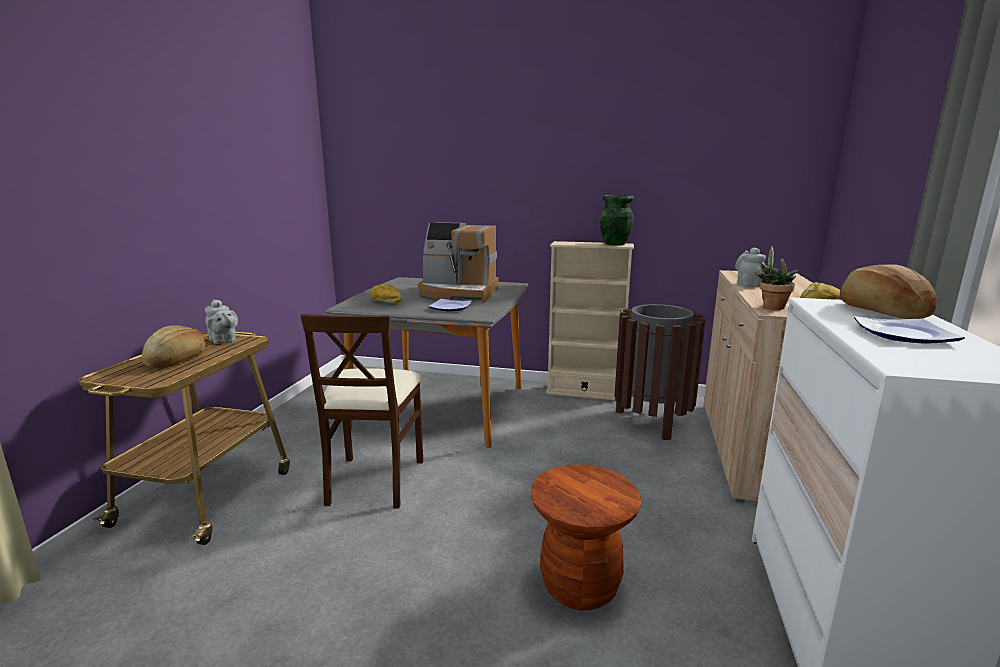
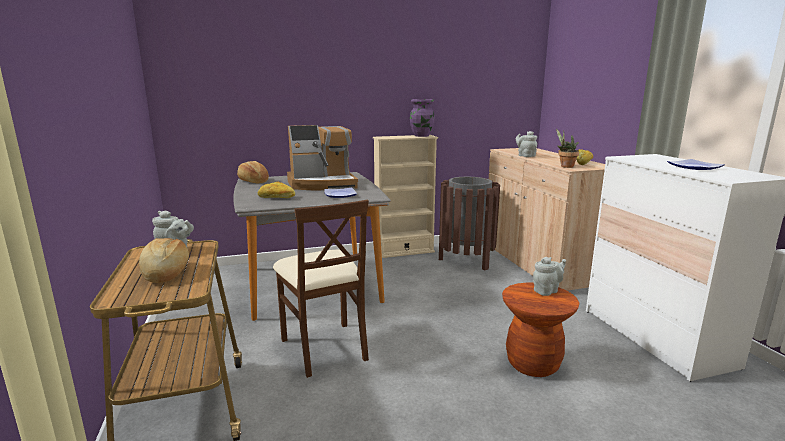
camera: 30 degrees left, 0 degrees up
green vase [600,195,634,246] -> purple vase [410,99,435,137]
bread [840,264,937,319] -> bread moved to [237,161,269,183]
none -> grey teapot [533,257,566,296]

